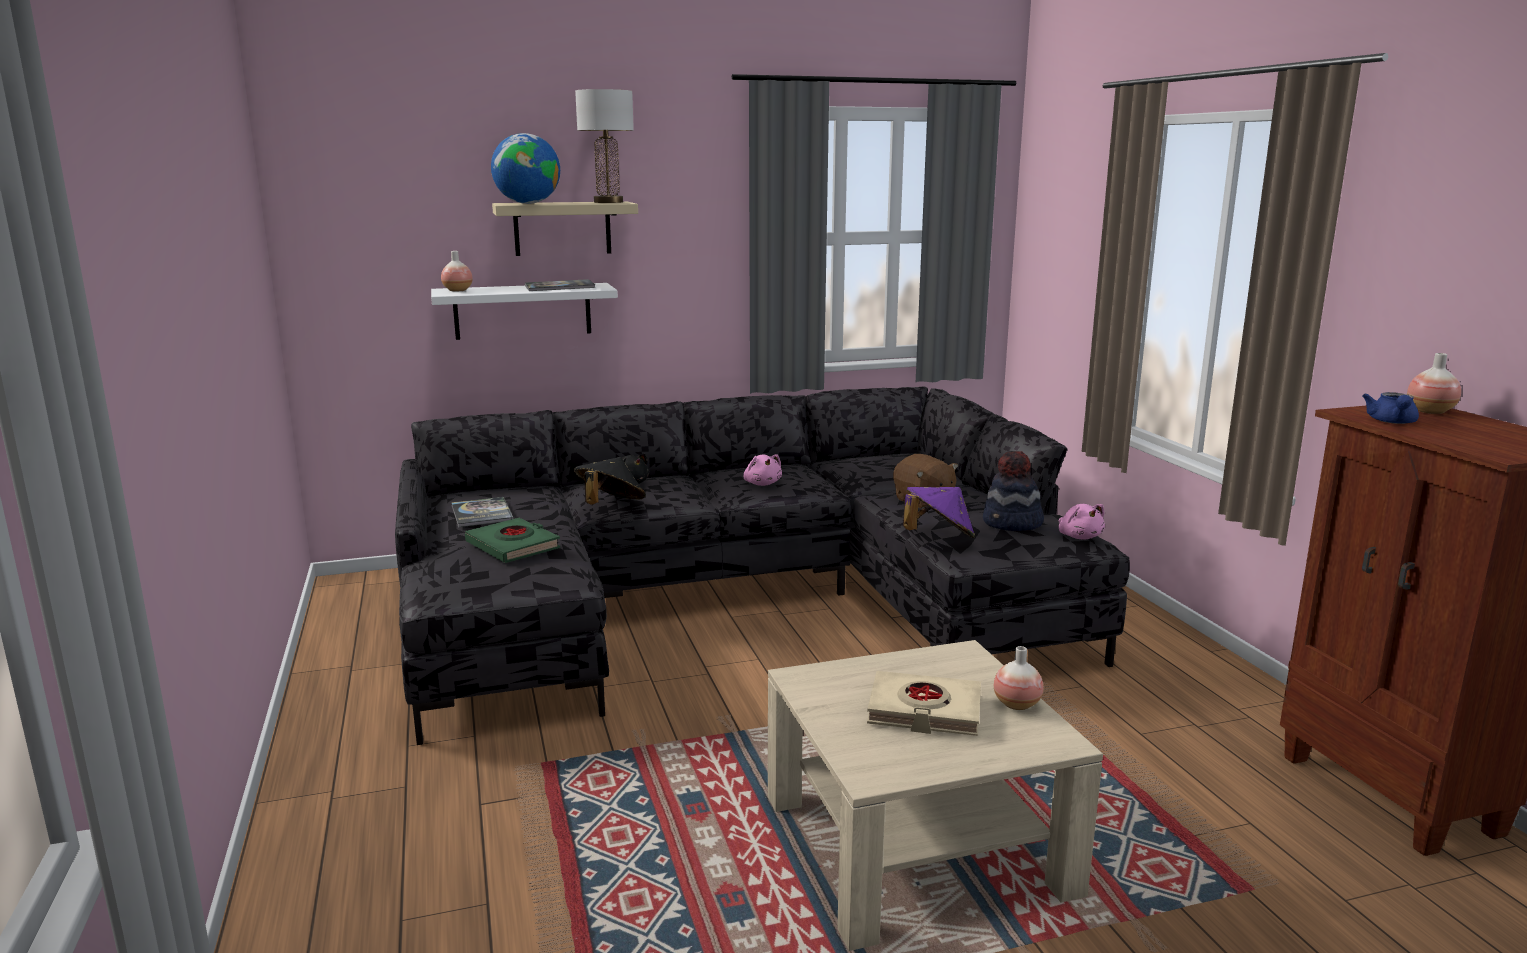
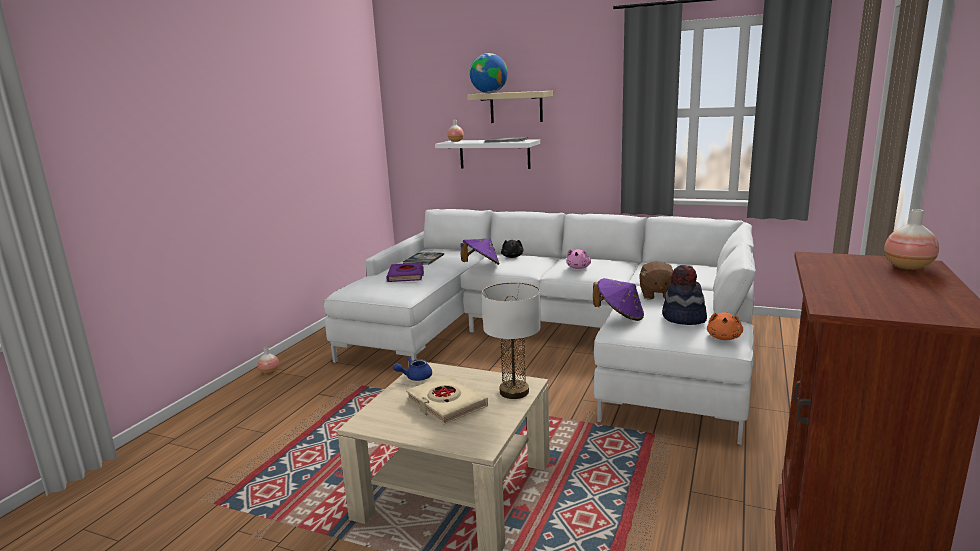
camera: 40 degrees right, 0 degrees up
black sofa [395,386,1130,745] -> white sofa [324,209,756,445]
green book [465,518,560,563] -> purple book [386,262,424,282]
black hat [574,457,646,504] -> purple hat [461,238,499,265]
table lamp [575,89,634,203] -> table lamp moved to [482,282,541,399]
vase [994,646,1043,710] -> vase moved to [258,347,279,374]
pink plush toy [1058,504,1105,540] -> orange plush toy [707,312,743,340]
blue teapot [1362,392,1419,424] -> blue teapot moved to [393,357,432,381]

